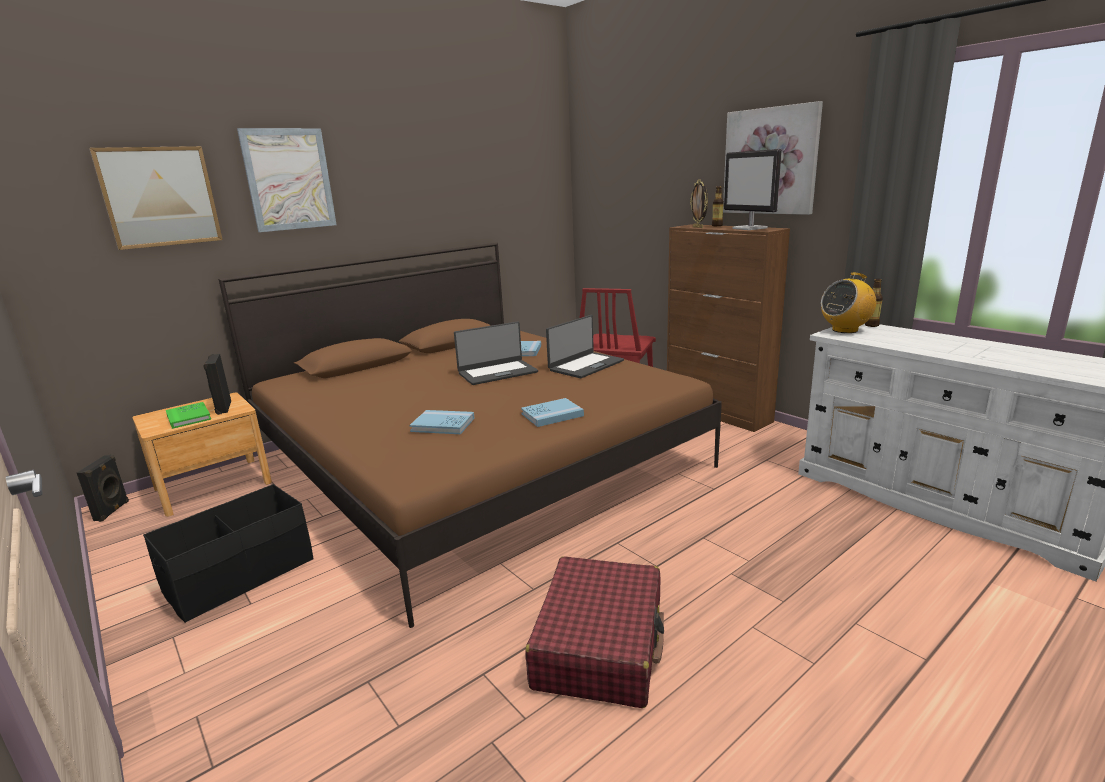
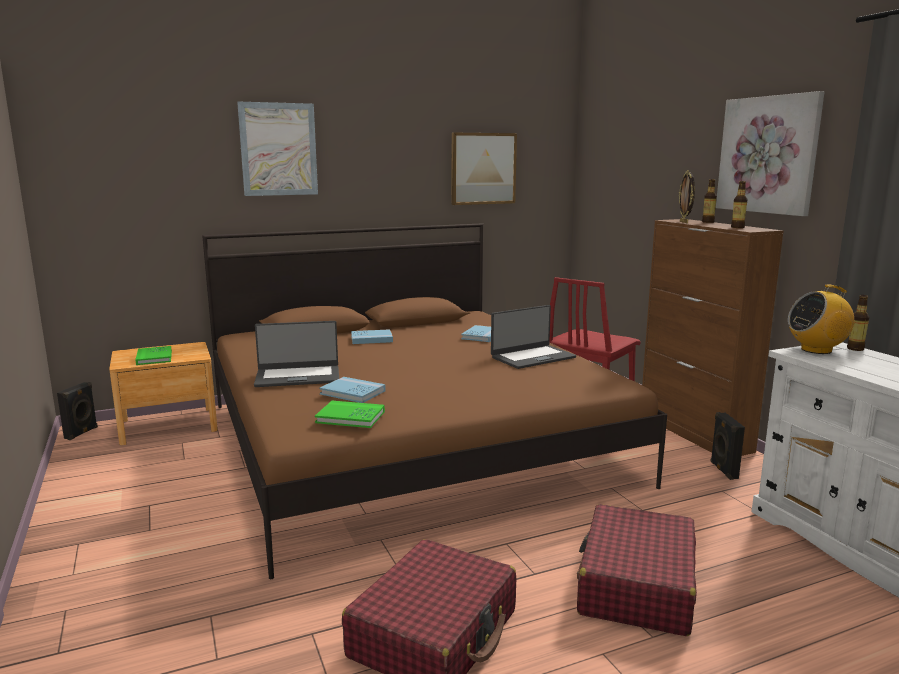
camera: 15 degrees right, 5 degrees down
picture [89,146,223,250] -> picture moved to [452,133,517,205]
black storage box [143,484,313,623] -> none
black speaker [204,354,231,415] -> black speaker moved to [710,412,745,480]
laptop [454,321,538,385] -> laptop moved to [254,321,339,387]
blue book [521,398,584,427] -> blue book moved to [351,329,393,344]
monitor [724,149,782,230] -> bottle [731,181,747,228]
none -> green book [315,401,385,428]
none -> red suitcase [577,504,697,636]

